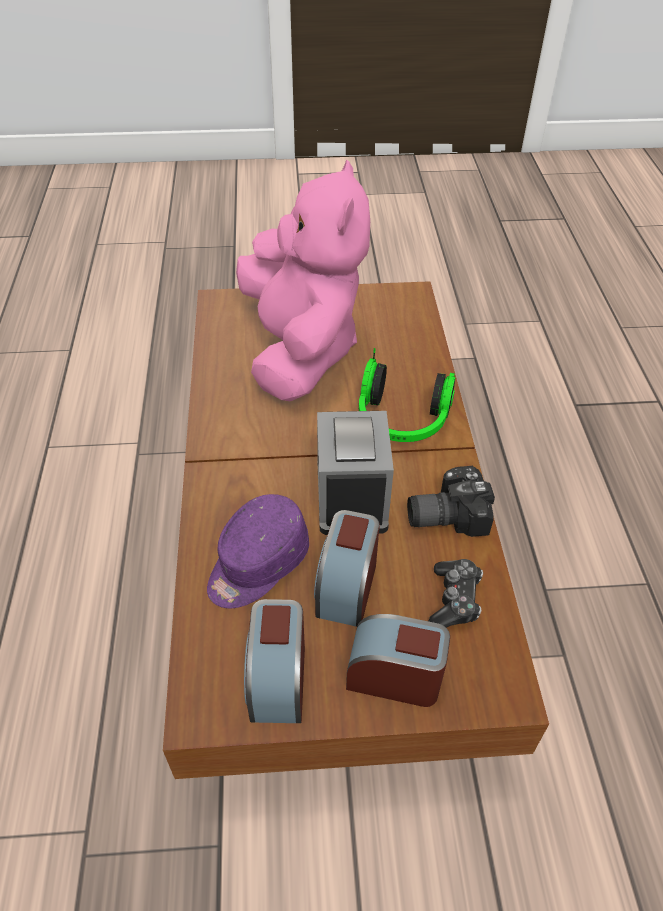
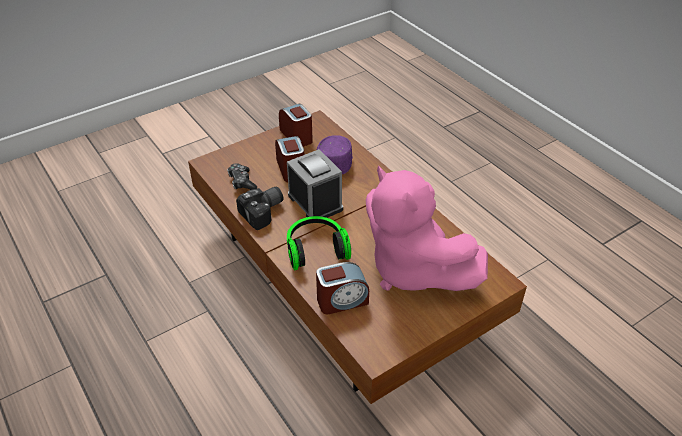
camera: 150 degrees right, 5 degrees down
alarm clock [346,614,450,707] -> alarm clock moved to [316,262,369,314]

